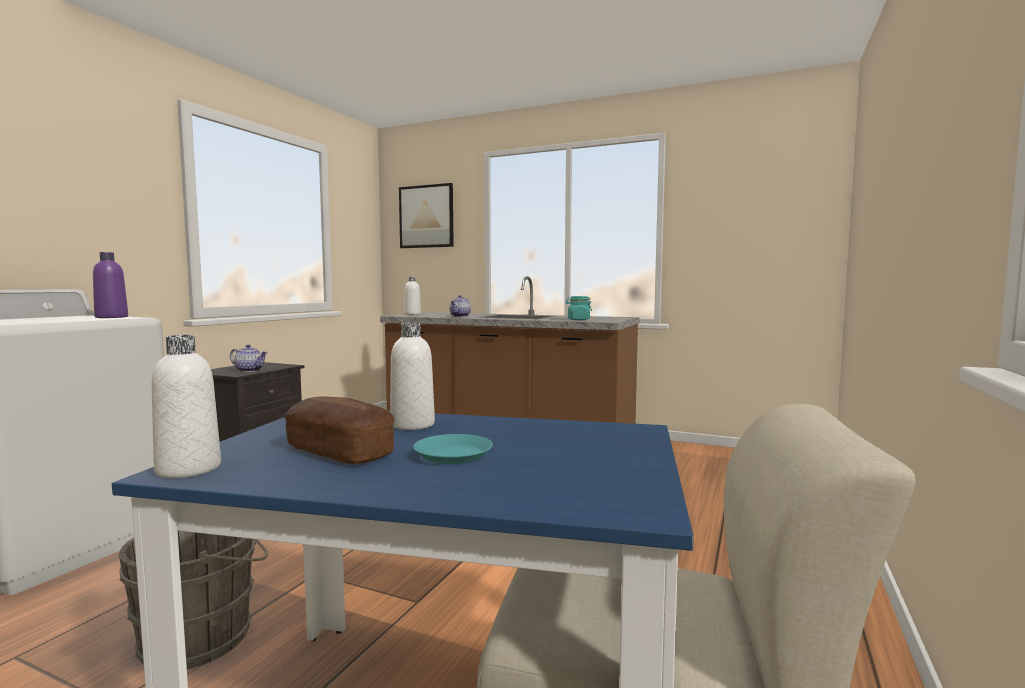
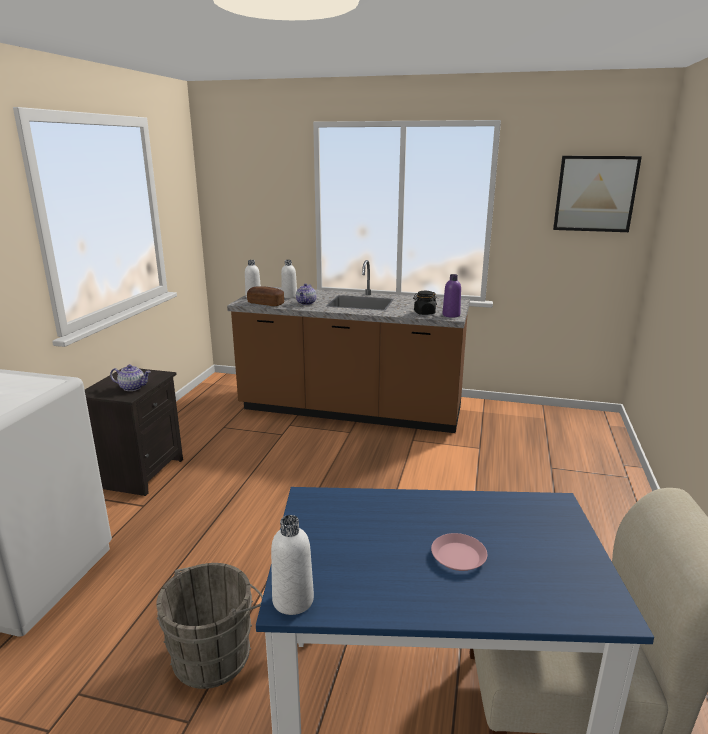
camera: 10 degrees left, 15 degrees up
purple bottle [93,252,128,318] -> purple bottle moved to [442,274,461,318]
bread [285,396,394,464] -> bread moved to [247,286,284,306]
white bottle [390,323,435,430] -> white bottle moved to [281,260,297,298]
picture [399,183,454,248] -> picture moved to [553,156,642,232]
turquoise plate [413,434,493,464] -> pink plate [431,533,487,571]
turquoise jar [565,296,592,320] -> black jar [413,291,437,315]

